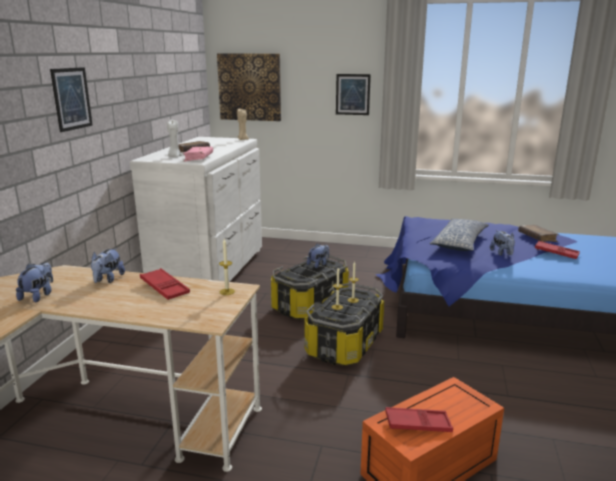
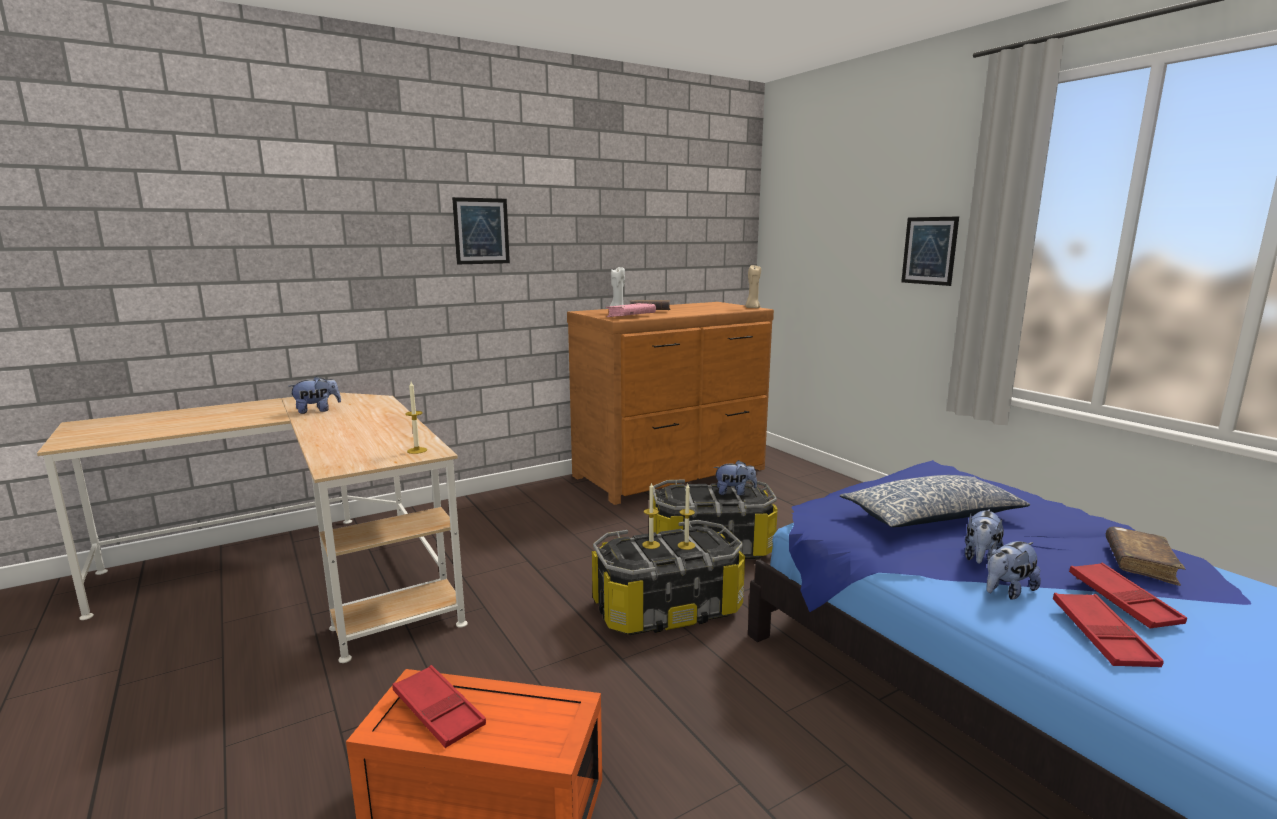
camera: 45 degrees right, 5 degrees down
plush toy [91,248,125,283] -> plush toy moved to [987,540,1041,600]
white dresser [130,137,262,282] -> brown dresser [567,302,774,505]
red tray [140,268,190,300] -> red tray moved to [1053,593,1164,667]
picture [217,53,281,121] -> none

